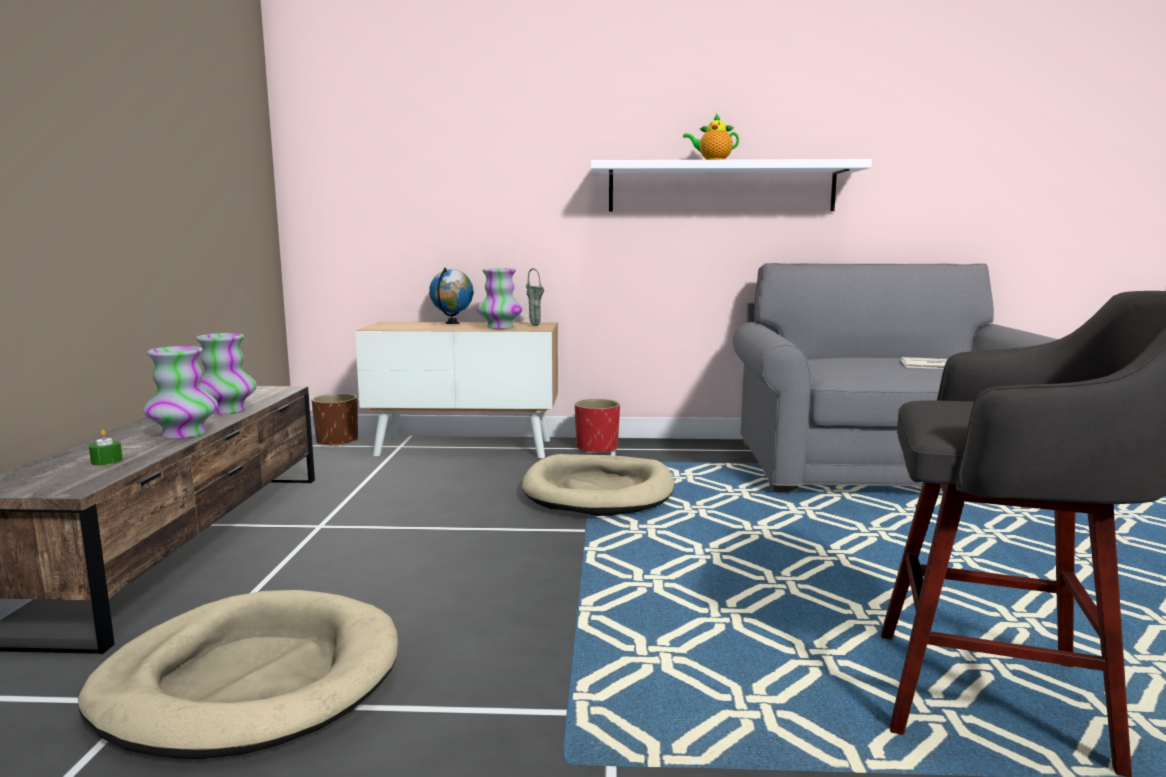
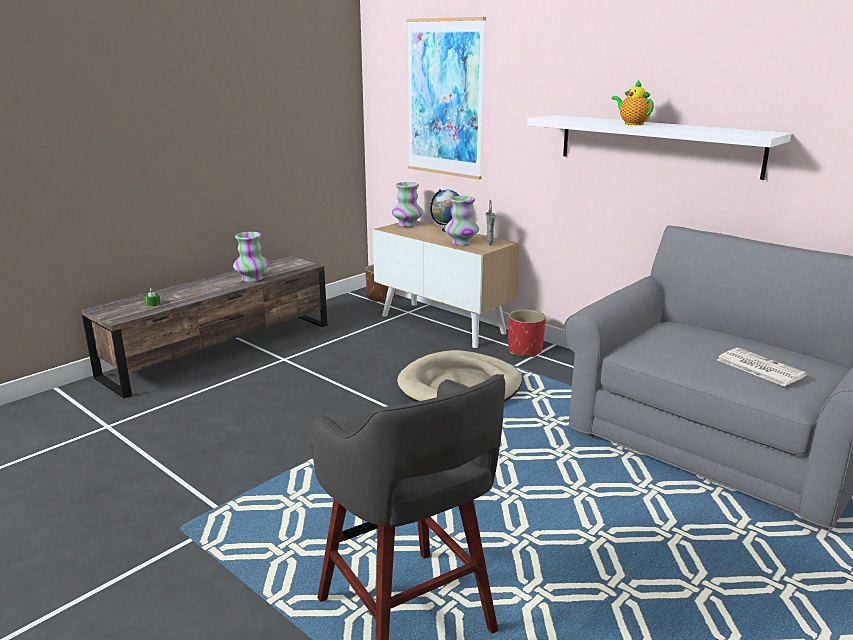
camera: 40 degrees right, 10 degrees up
beige dog bed [78,590,398,759] -> none
vase [143,346,218,439] -> vase moved to [392,182,423,227]
none -> picture [407,17,486,180]

